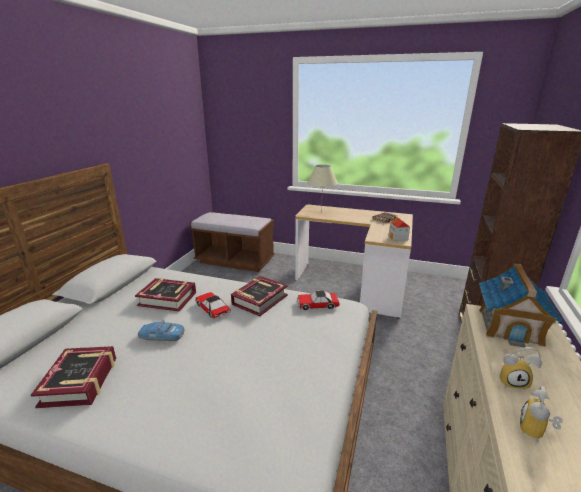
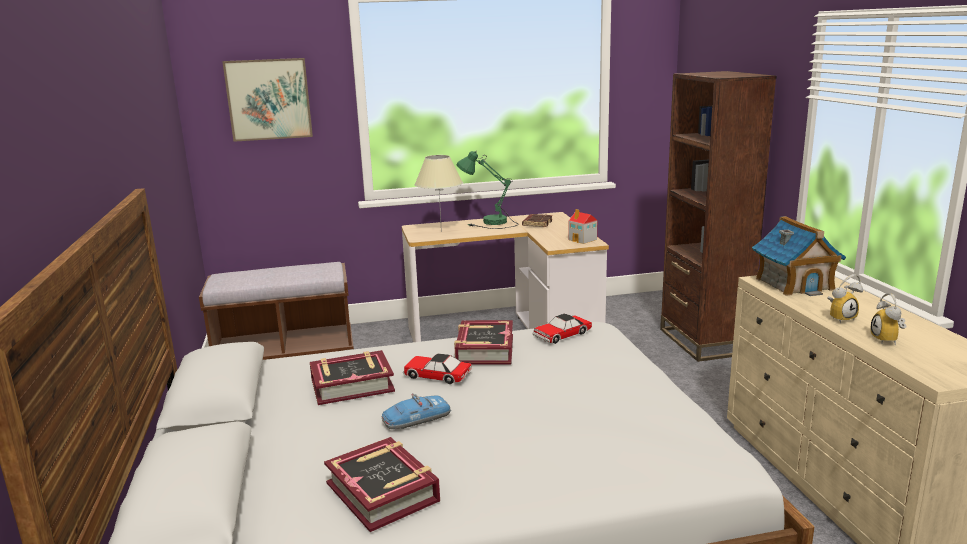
camera: 30 degrees left, 5 degrees down
none -> picture [222,58,313,142]
none -> green table lamp [456,150,519,229]

